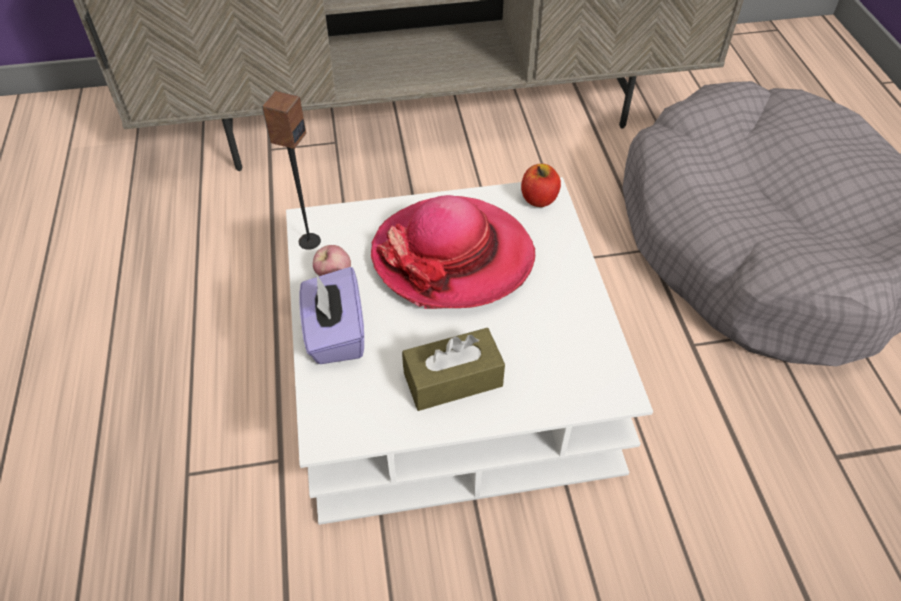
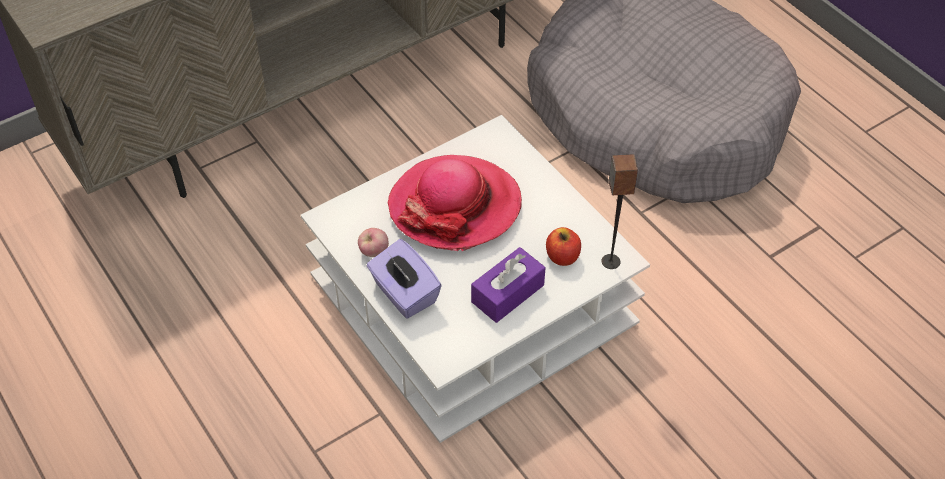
camera: 25 degrees left, 0 degrees up
speaker [262,91,321,250] -> speaker moved to [601,154,638,269]
brown tissue box [402,328,505,411] -> purple tissue box [471,247,545,323]
apple [521,164,561,207] -> apple moved to [546,227,581,266]

